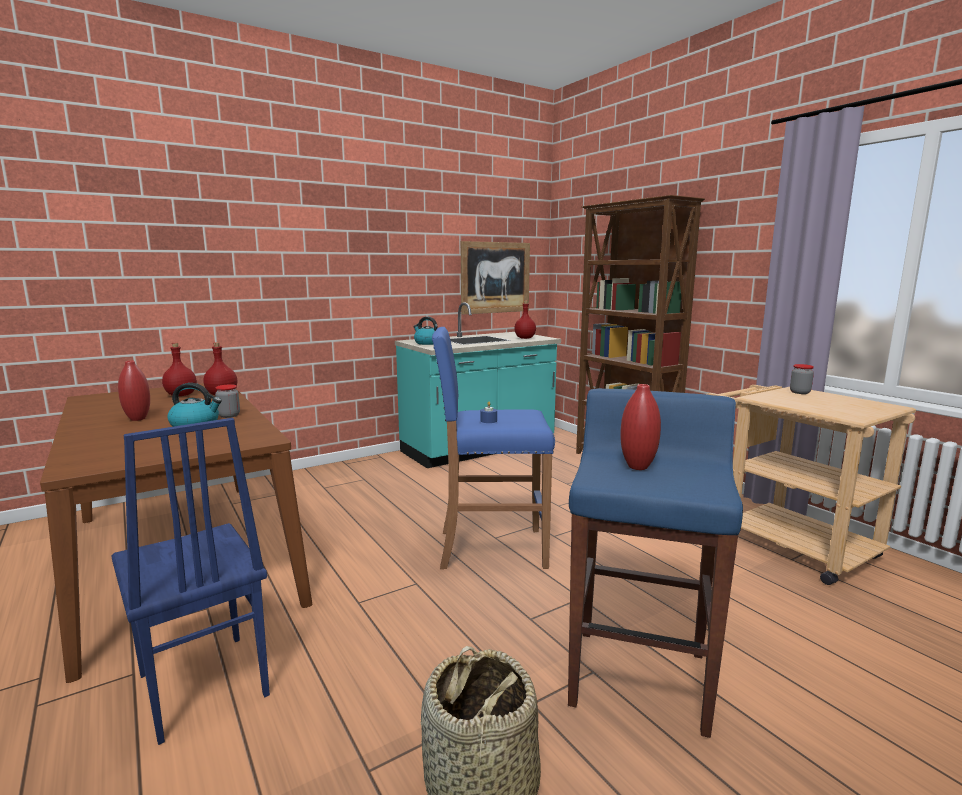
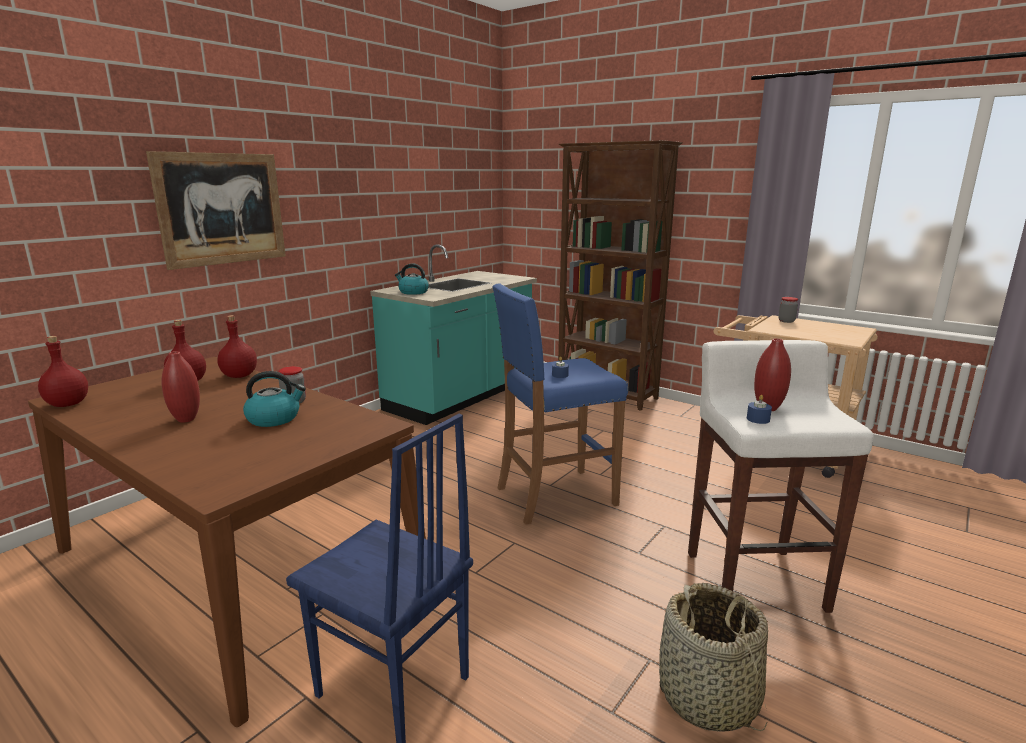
camera: 20 degrees left, 5 degrees up
picture [461,241,530,314] -> picture moved to [146,151,286,270]
red bottle [514,301,536,339] -> red bottle moved to [38,336,88,407]
blue stool [568,388,743,738] -> white stool [688,340,874,613]
none -> blue candle [747,395,772,424]

